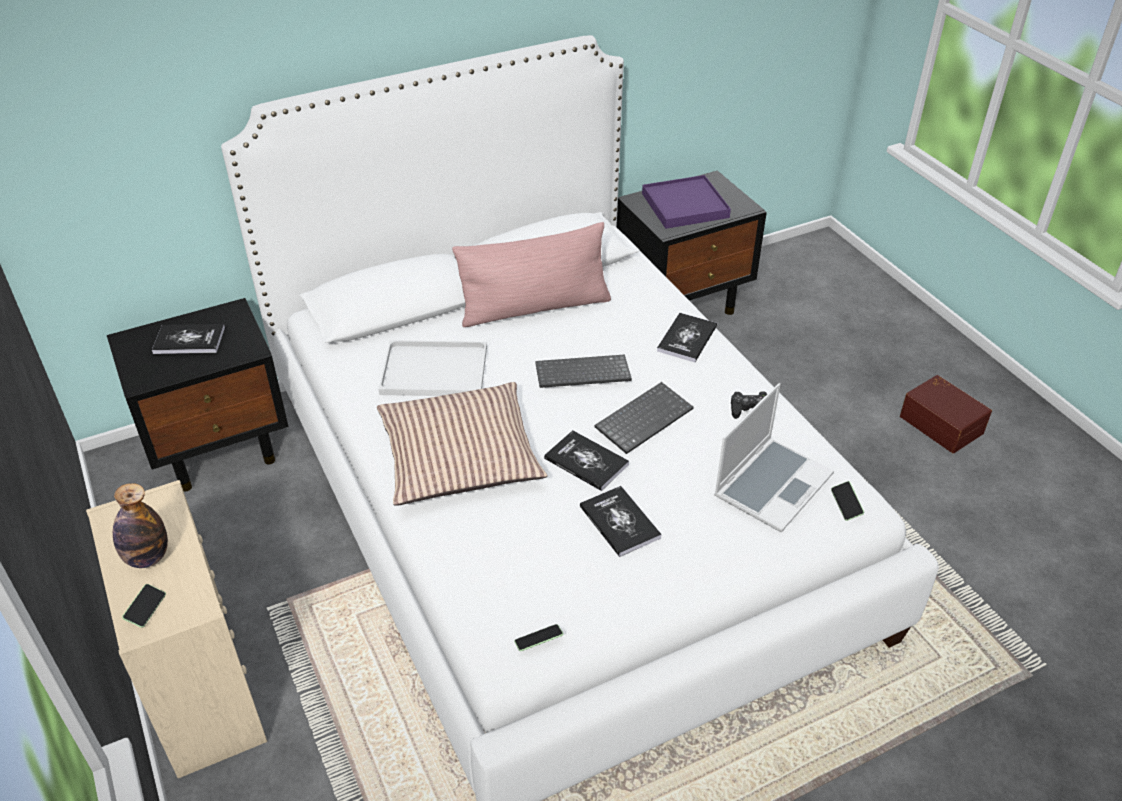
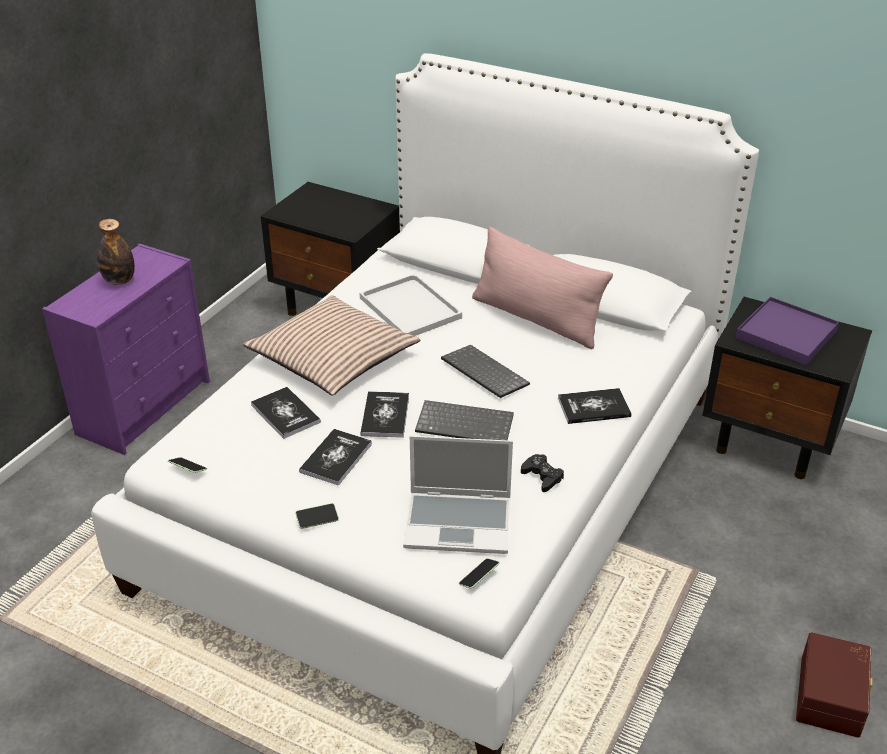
camera: 55 degrees right, 5 degrees down
beige dresser [86,480,267,778] -> purple dresser [42,244,210,455]
phone [122,584,166,628] -> phone moved to [295,503,339,529]
book [152,324,225,354] -> book moved to [251,387,321,439]

